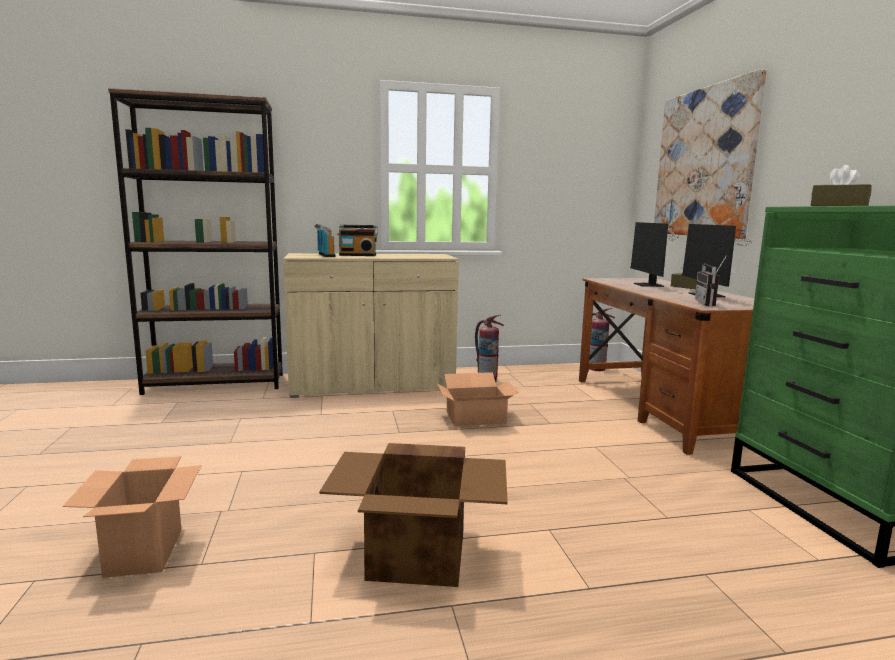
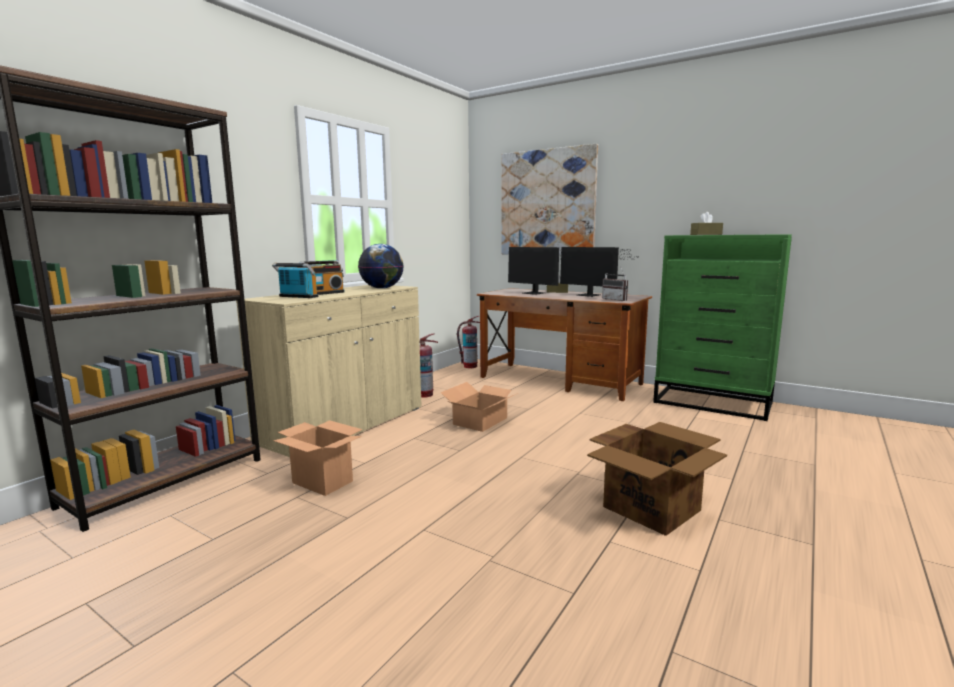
camera: 45 degrees left, 0 degrees up
cardboard box [63,456,202,578] -> cardboard box moved to [273,420,363,496]
none -> globe [358,244,404,289]

